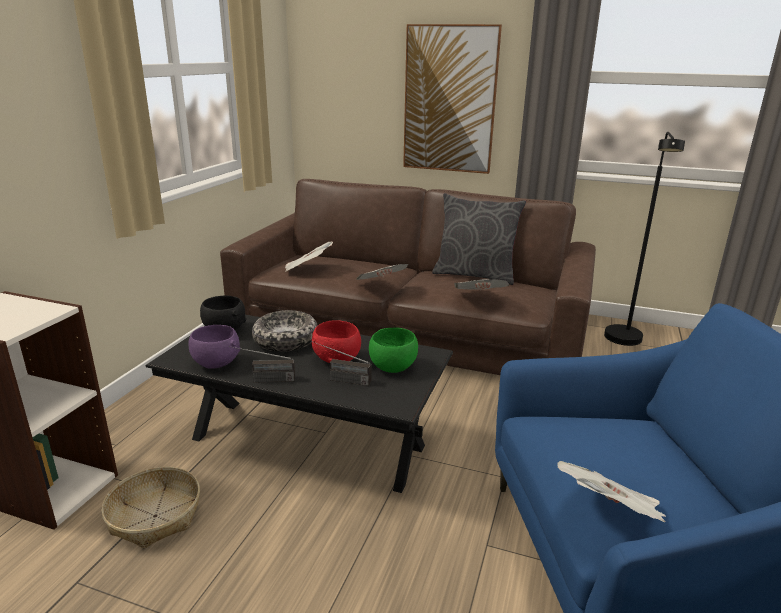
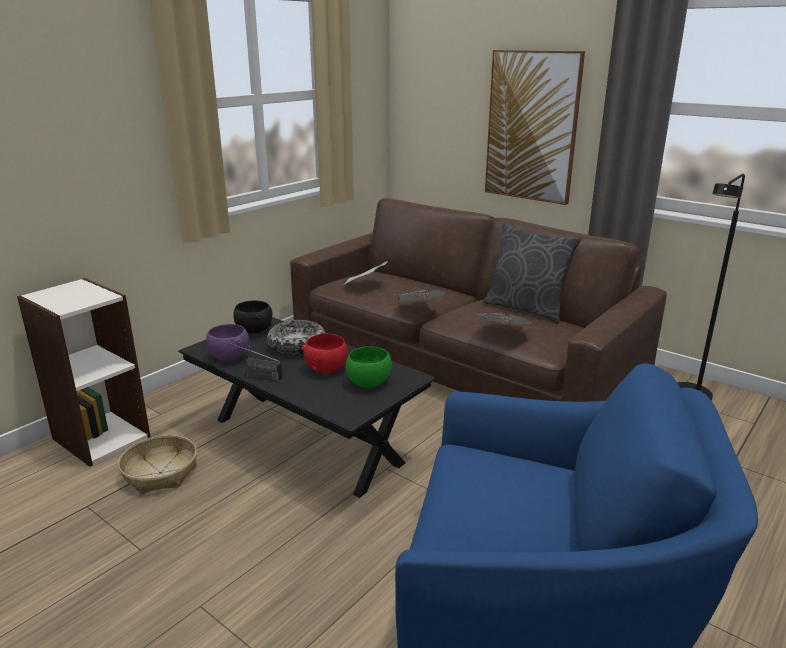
camera: 20 degrees right, 0 degrees up
radio [311,341,371,386] -> none
newspaper [557,461,665,522] -> none

